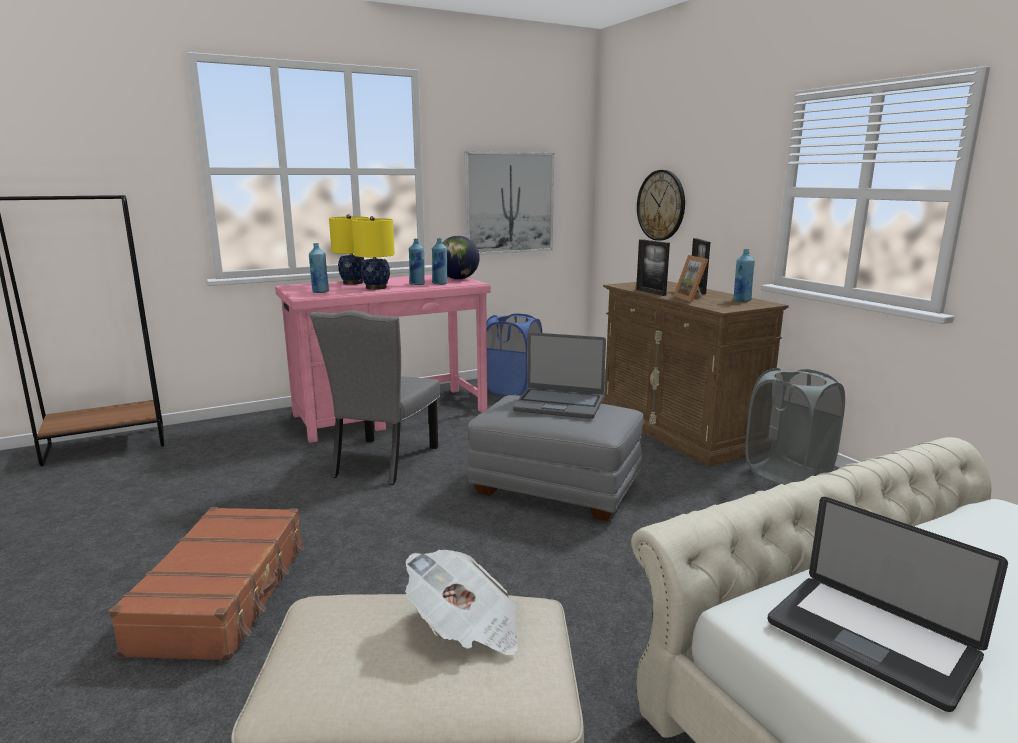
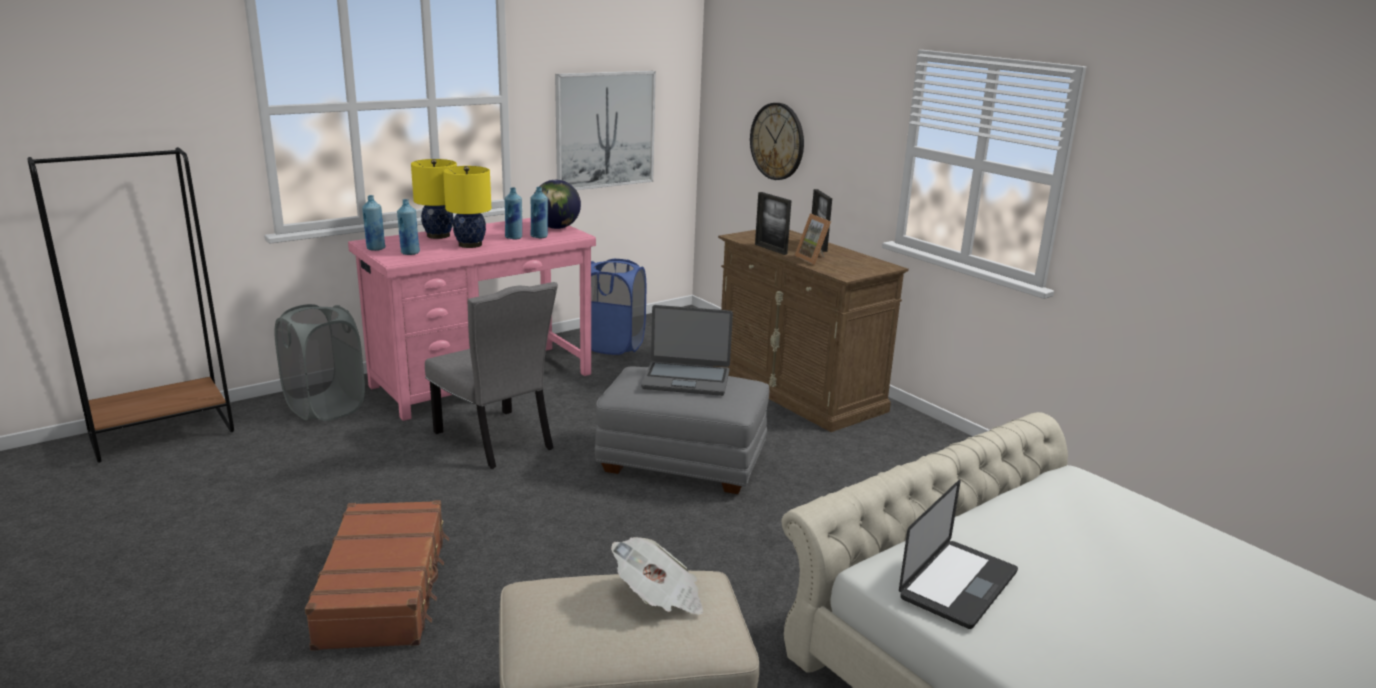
camera: 10 degrees left, 5 degrees up
grey chair [310,310,440,485] -> grey chair turned 45 degrees counterclockwise [425,282,558,469]
blue bottle [734,249,755,302] -> blue bottle moved to [362,195,386,251]
grey laundry basket [745,368,845,485] -> grey laundry basket moved to [274,304,365,421]
laptop [768,497,1008,712] -> laptop turned 90 degrees counterclockwise [899,480,1018,629]

